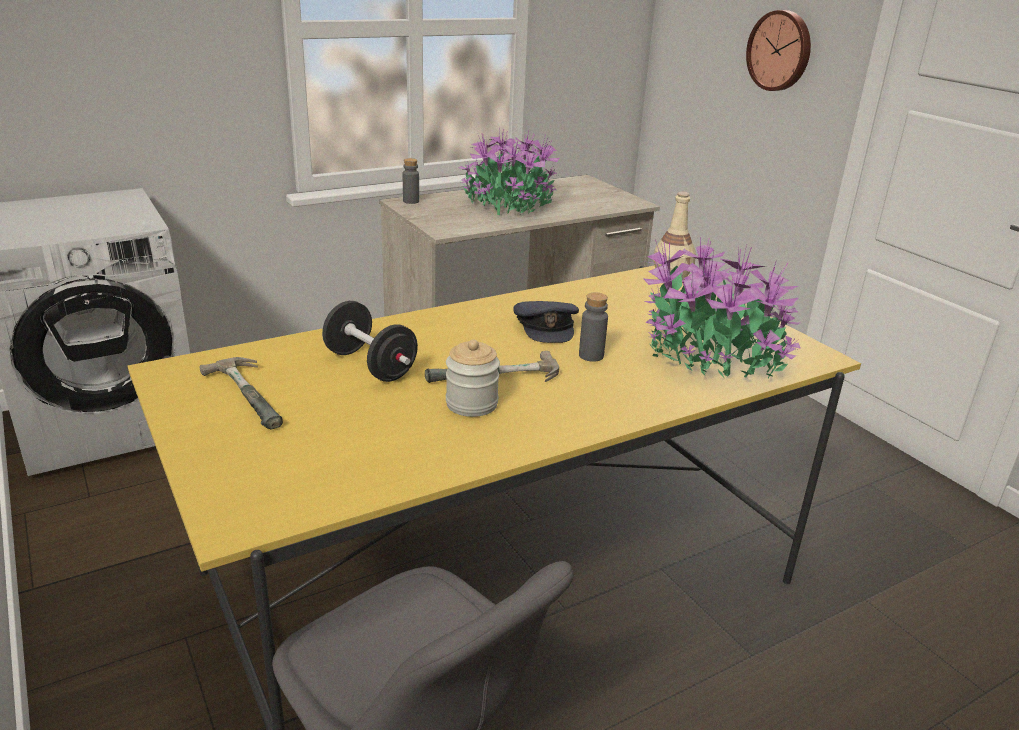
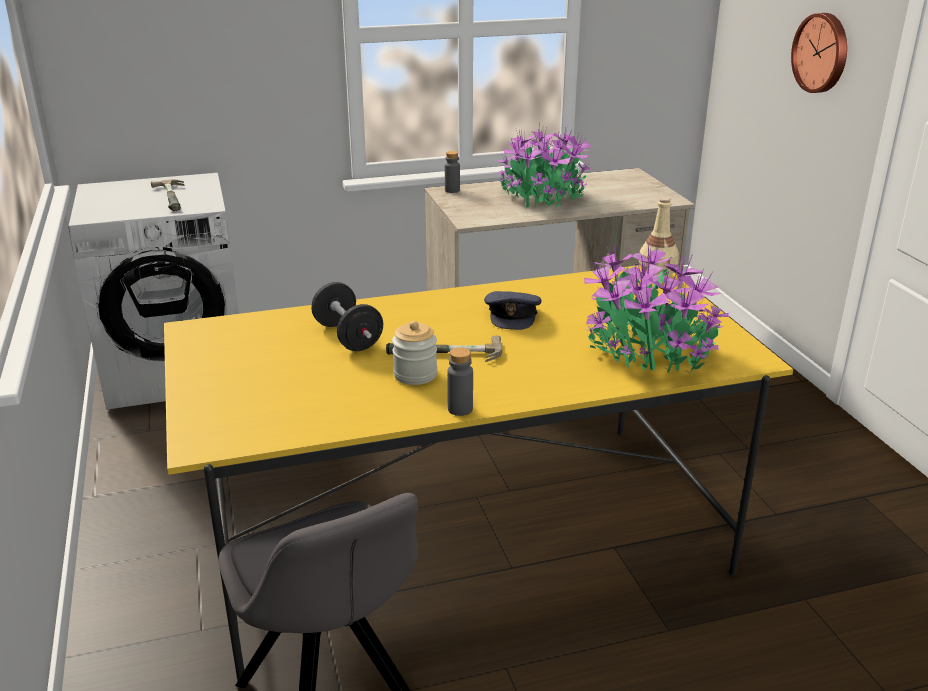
camera: 15 degrees right, 0 degrees up
hammer [199,357,283,429] -> hammer moved to [151,179,184,211]
grey bottle [579,292,608,362] -> grey bottle moved to [447,347,473,416]

